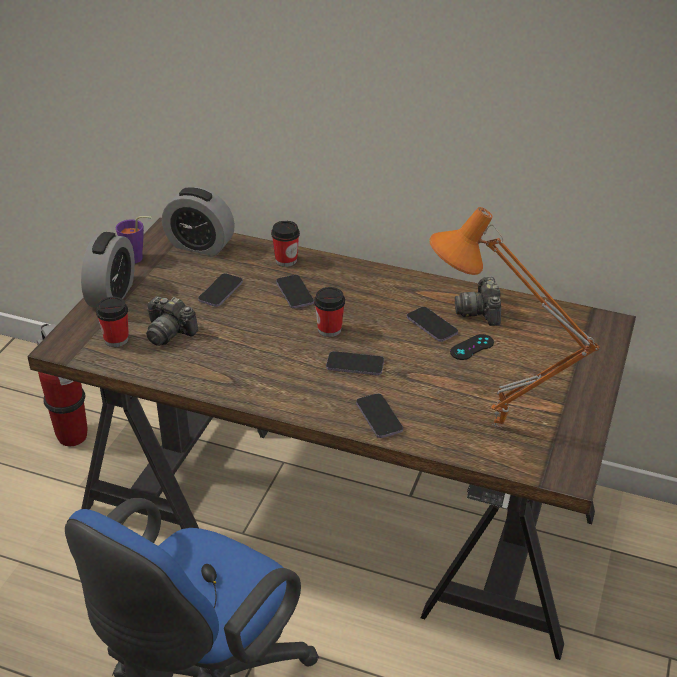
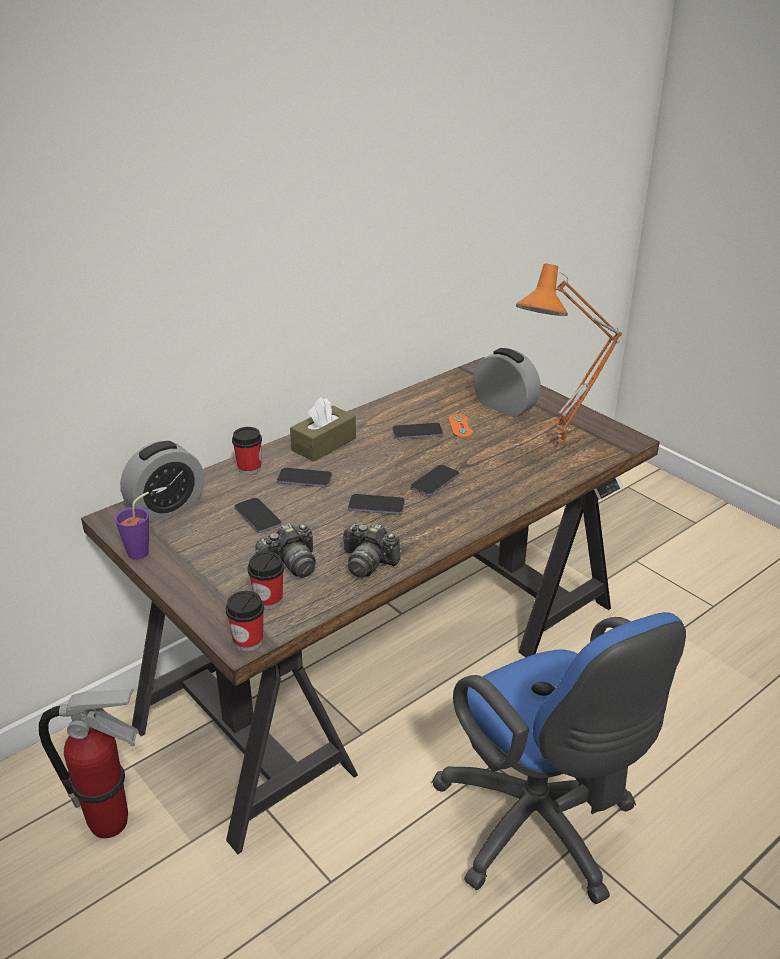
camera: 60 degrees left, 5 degrees down
alarm clock [81,232,135,308] -> alarm clock moved to [473,348,541,418]
cup [314,287,345,337] -> cup moved to [226,591,264,652]
phone [356,393,403,438] -> phone moved to [348,494,405,515]
black game controller [450,334,494,360] -> orange game controller [448,414,473,438]
camera [455,277,501,326] -> camera moved to [343,523,400,578]
none -> brown tissue box [290,397,356,462]

